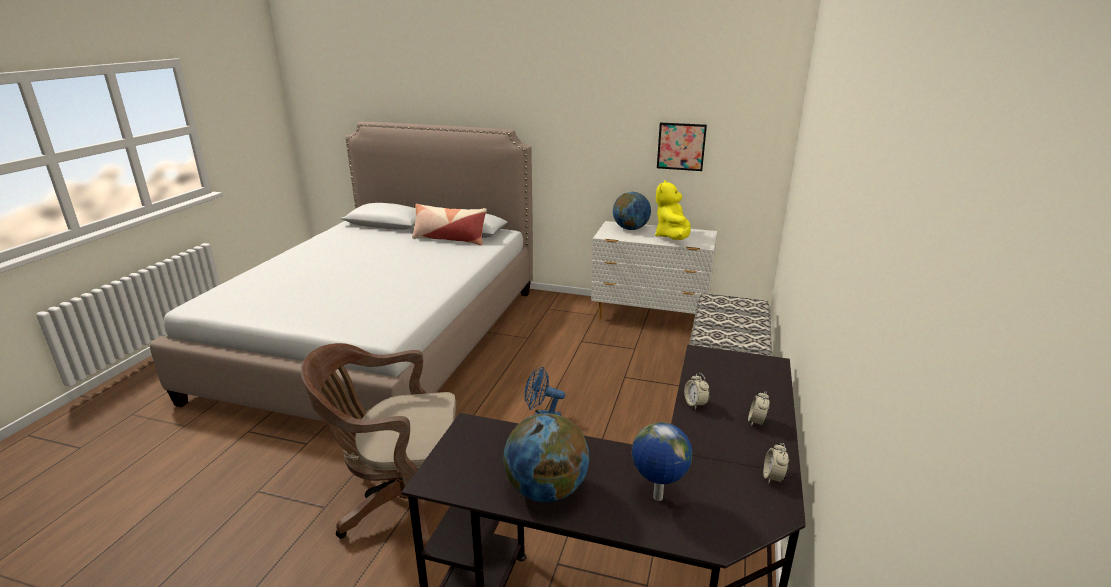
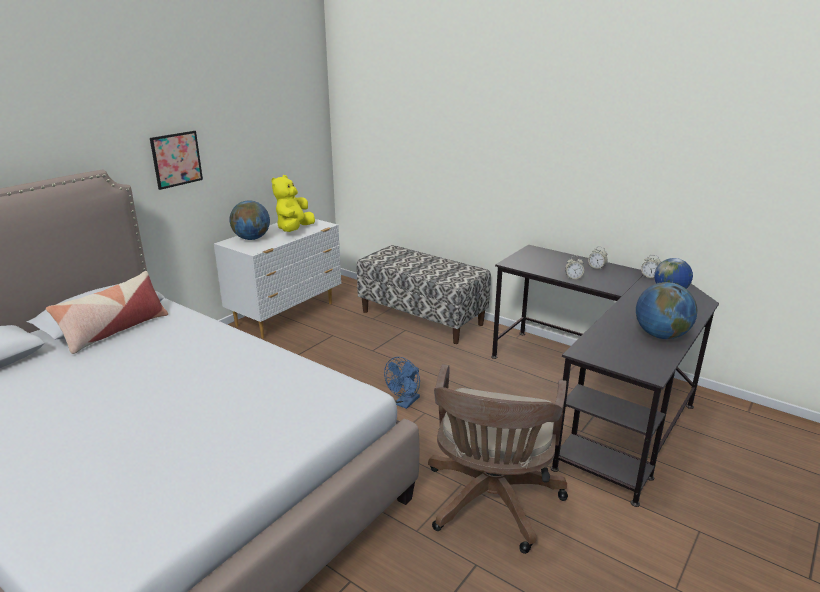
camera: 70 degrees left, 0 degrees up
yellow plush toy [655,180,691,240] -> yellow plush toy turned 75 degrees clockwise [272,175,315,232]
picture [657,123,707,171] -> picture moved to [150,131,203,190]

